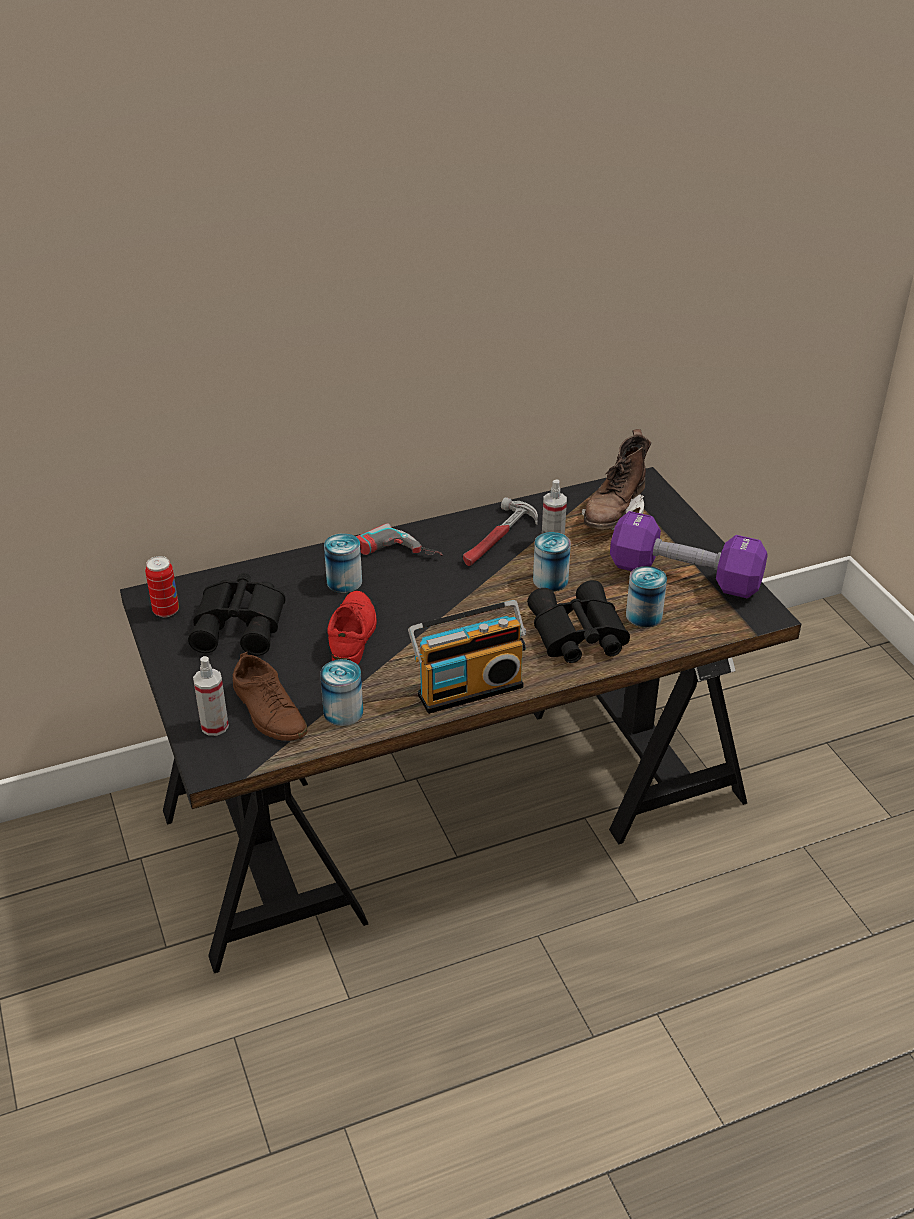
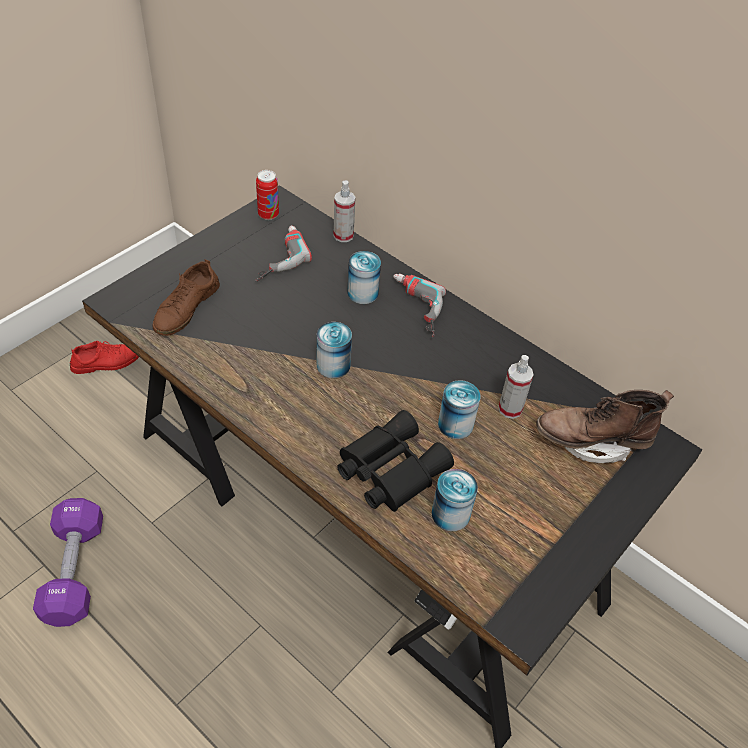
camera: 60 degrees right, 10 degrees up
black binoculars [188,573,285,656] -> power drill [255,225,312,282]
spray bottle [193,656,229,736] -> spray bottle moved to [333,181,356,242]
can [320,659,363,726] -> can moved to [317,322,352,378]
red shoe [327,591,377,665] -> red shoe moved to [70,341,139,374]
radio [408,600,526,714] -> none
hammer [463,497,538,566] -> none
purple dumbbell [610,511,768,598] -> purple dumbbell moved to [33,498,103,627]

